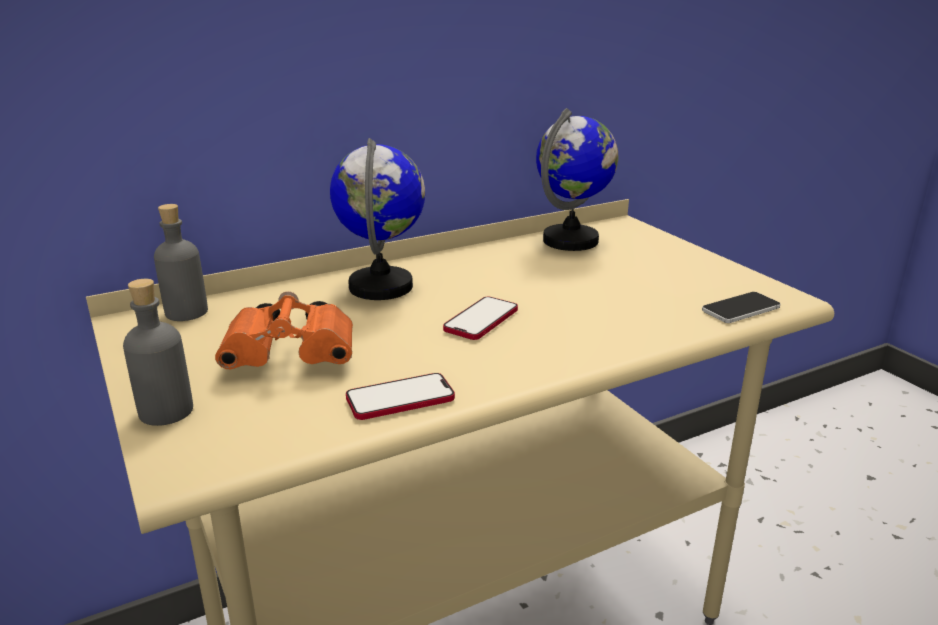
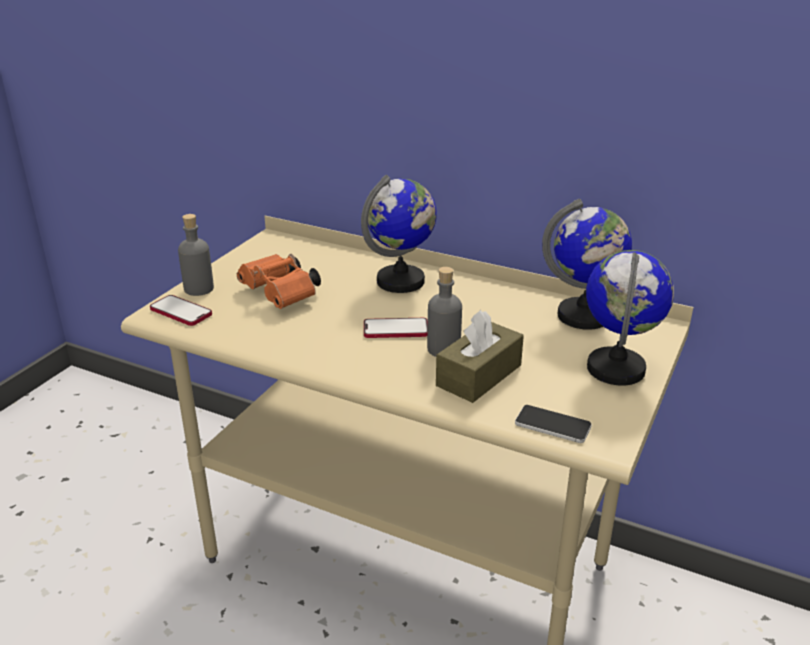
camera: 55 degrees right, 5 degrees up
grey bottle [154,204,208,321] -> grey bottle moved to [427,267,462,357]
phone [346,373,455,420] -> phone moved to [150,295,212,326]
none -> brown tissue box [436,310,524,403]
none -> globe [586,250,674,385]

